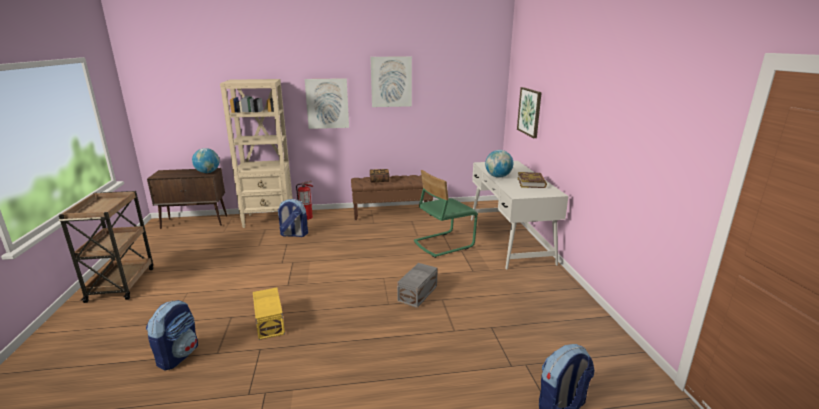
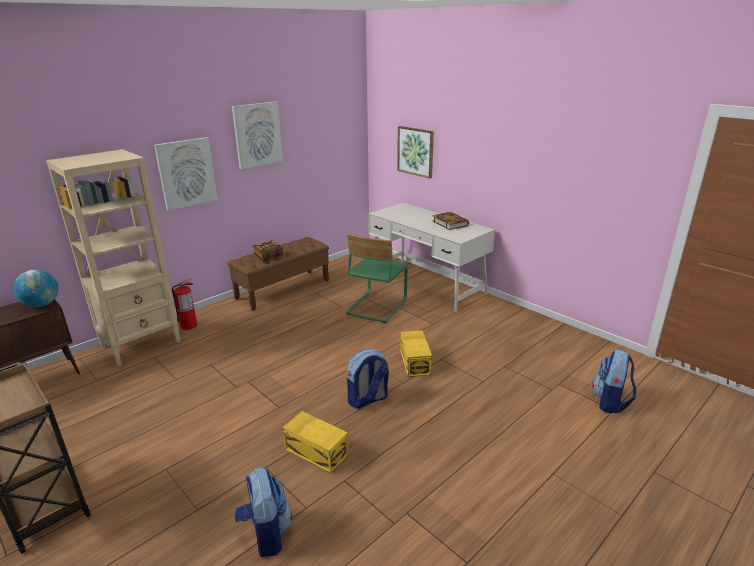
camera: 35 degrees left, 5 degrees up
backpack [277,199,308,237] -> backpack moved to [347,349,389,409]
grey storage box [397,263,437,308] -> yellow storage box [400,330,432,377]
globe [485,150,513,178] -> none

